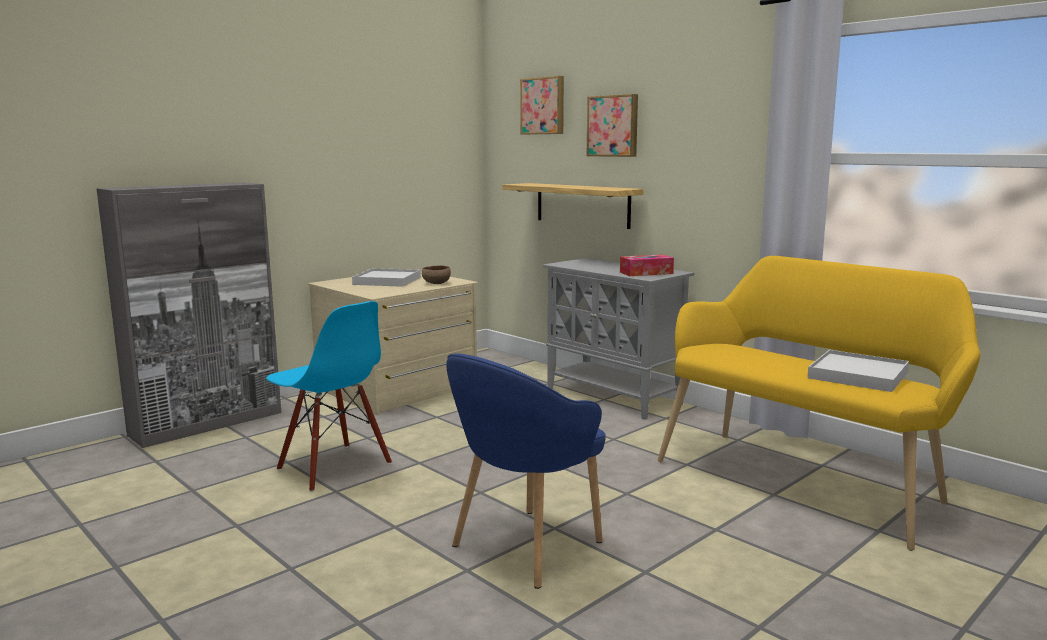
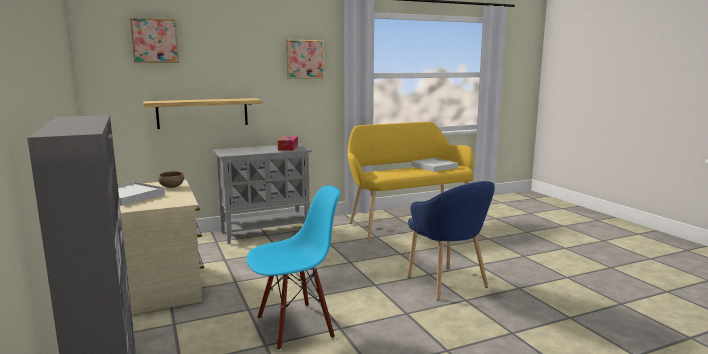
camera: 70 degrees left, 0 degrees up
picture [587,94,638,157] -> picture moved to [286,39,324,79]

